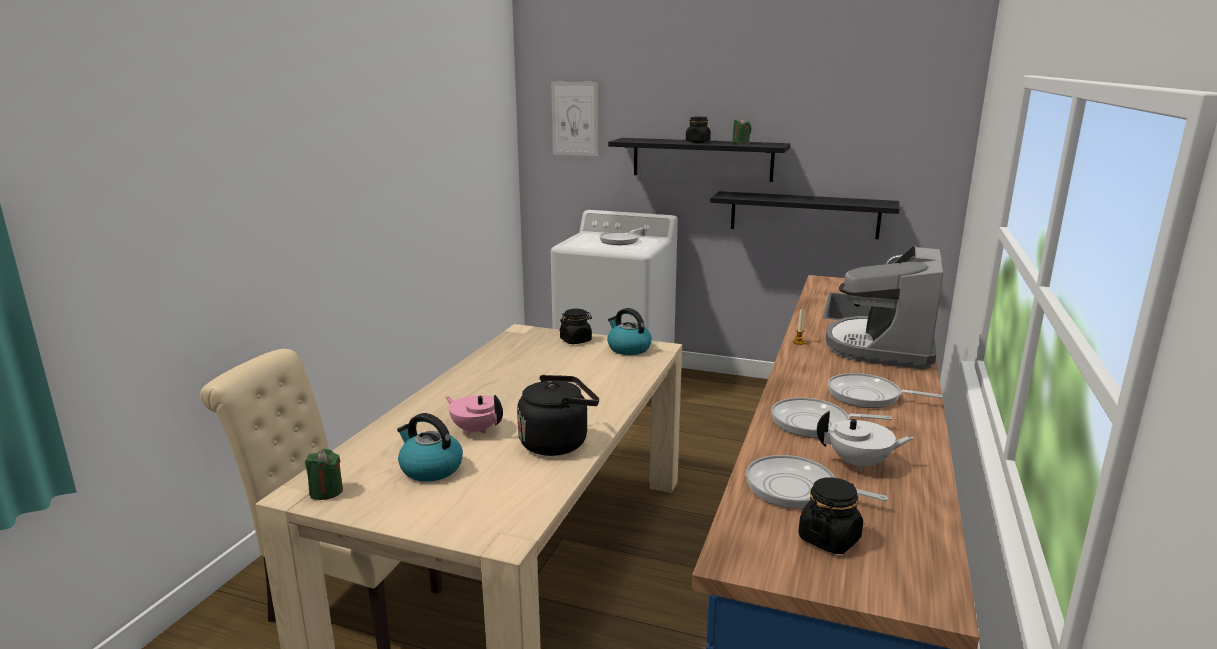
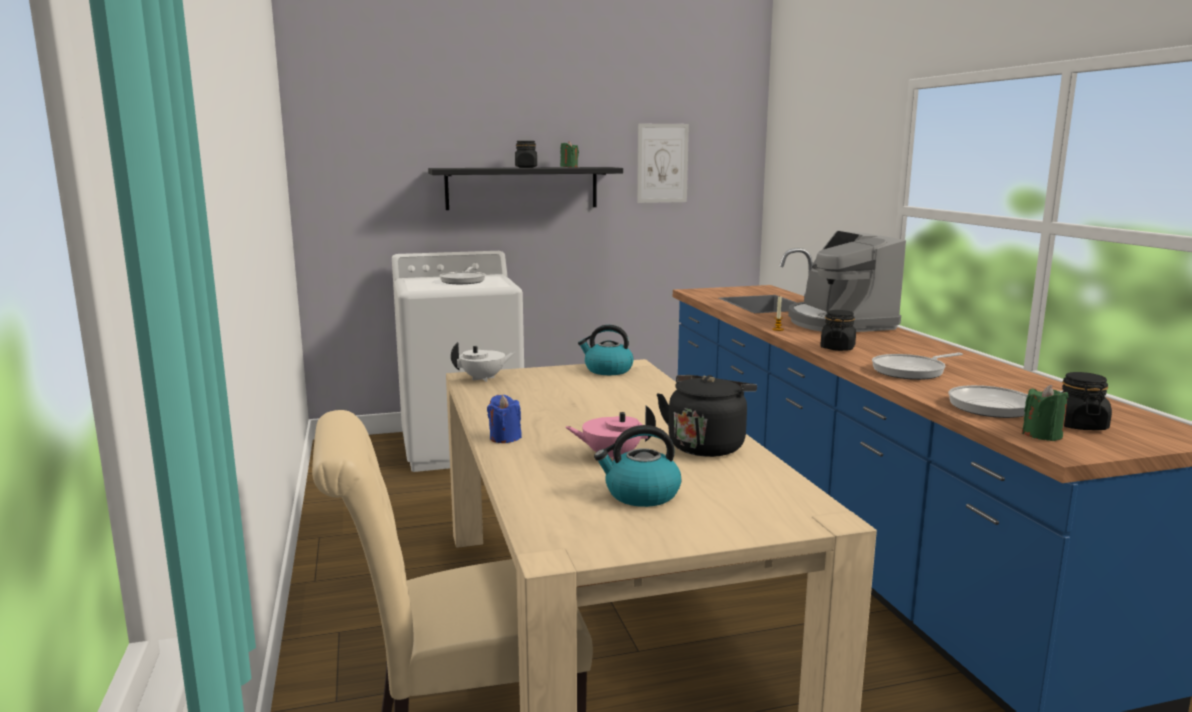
camera: 35 degrees left, 5 degrees down
green candle [305,449,343,500] -> green candle moved to [1022,385,1069,441]
picture [551,82,598,156] -> picture moved to [637,124,689,203]
black jar [560,309,592,344] -> black jar moved to [820,310,856,351]
black shelf [710,191,900,239] -> none
white teapot [817,411,914,472] -> white teapot moved to [451,342,516,382]
frying pan [828,373,943,408] -> none
none -> blue candle [487,395,522,443]

